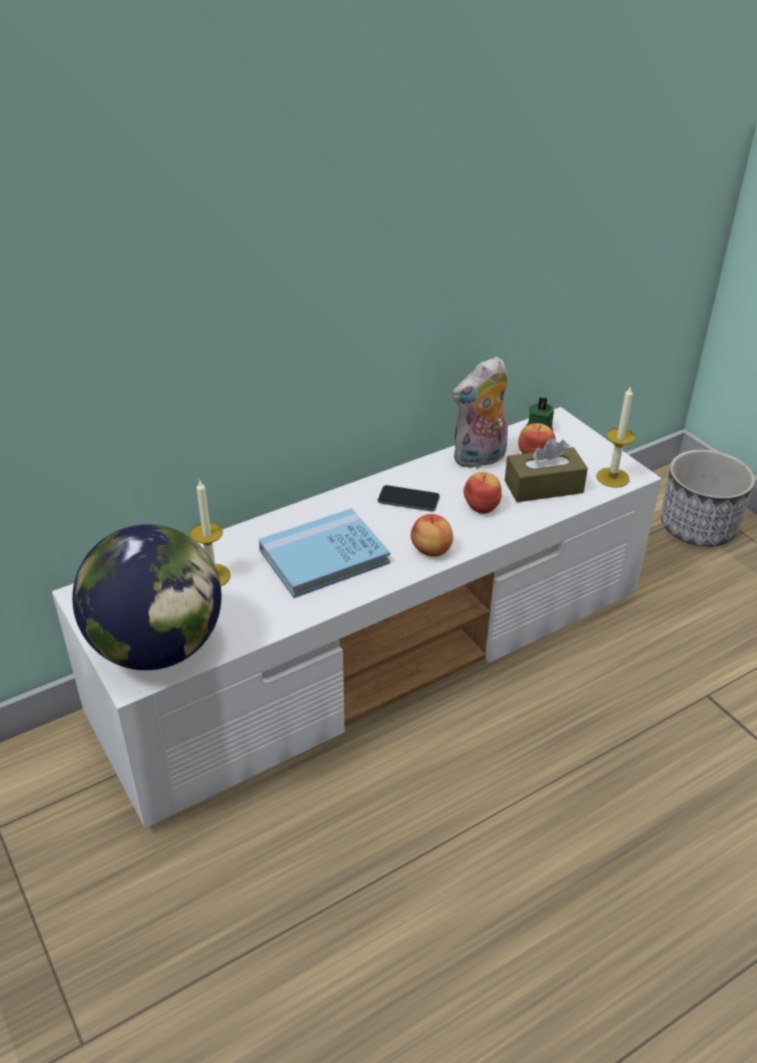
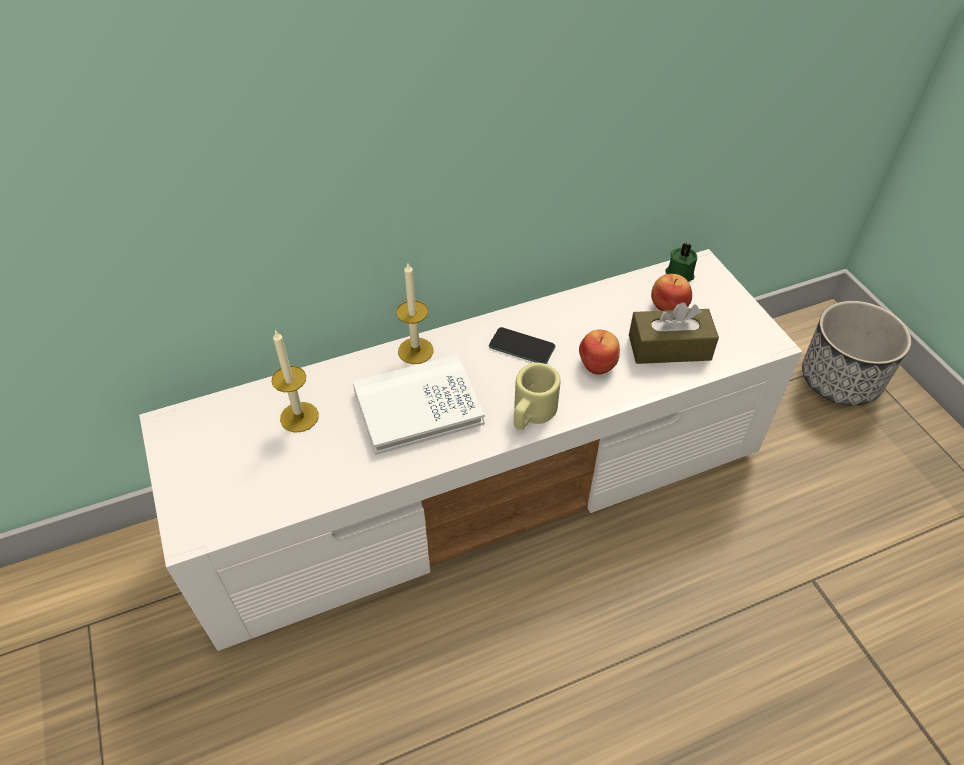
camera: 10 degrees right, 10 degrees up
globe [72,524,221,670] -> none
blue book [259,508,390,598] -> white book [353,355,485,455]
apple [411,514,453,557] -> beige mug [514,363,561,430]
plush toy [452,356,508,468] -> none
candle [597,386,635,488] -> candle moved to [396,262,433,364]

